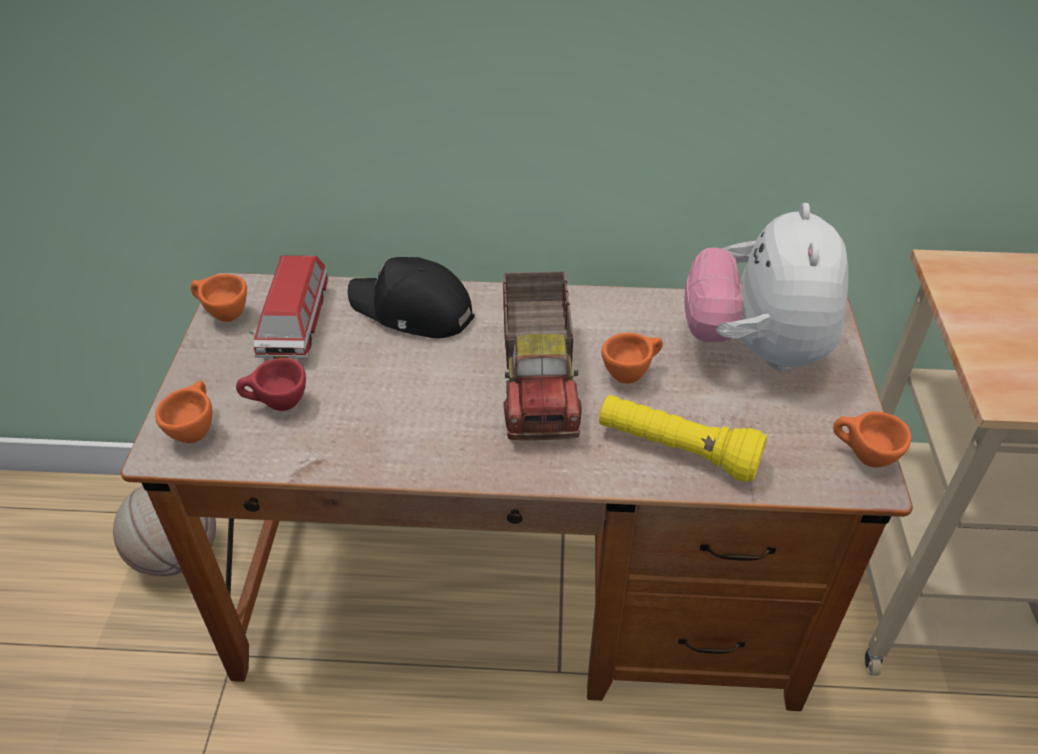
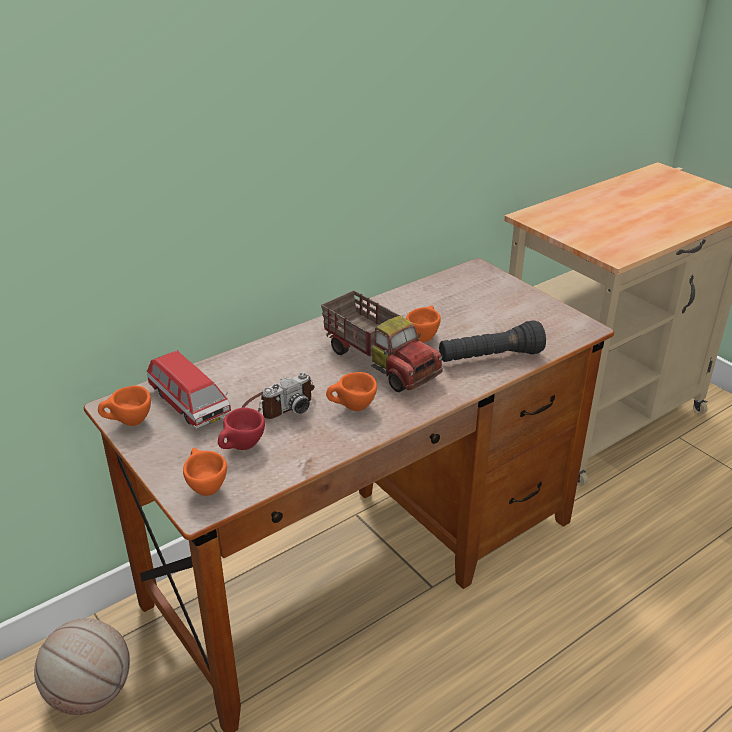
camera: 40 degrees left, 10 degrees down
black cap [347,257,474,338] -> none
yellow flashlight [599,395,767,482] -> black flashlight [439,320,546,362]
plush toy [685,203,848,370] -> none
orange cup [833,411,911,468] -> orange cup moved to [326,372,377,411]
none -> camera [242,373,315,419]

